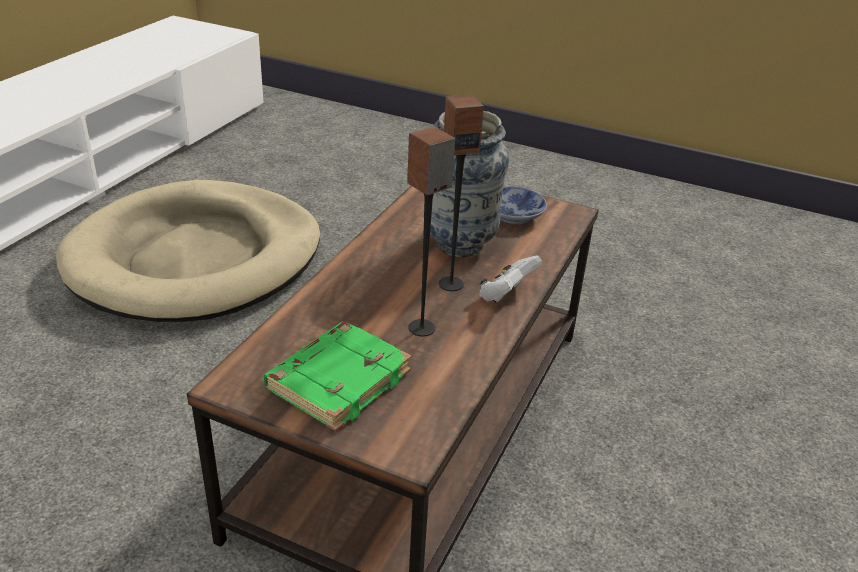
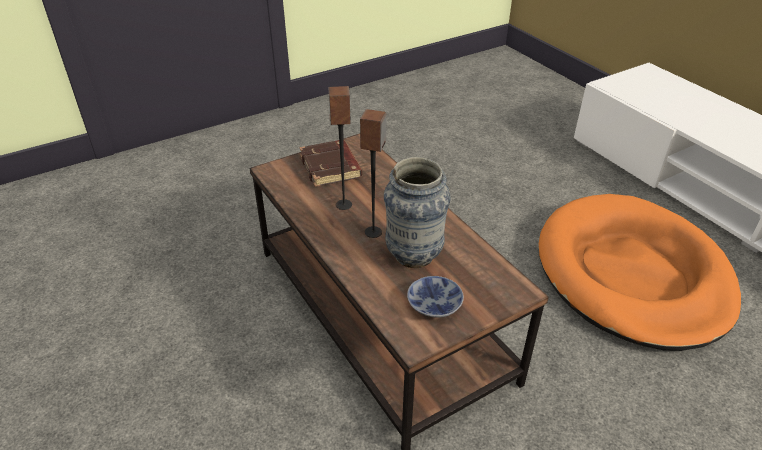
camera: 125 degrees right, 5 degrees up
beige dog bed [56,180,320,322] -> orange dog bed [539,194,741,351]
green book [264,321,412,431] -> brown book [299,140,362,187]
white game controller [480,255,542,302] -> none

